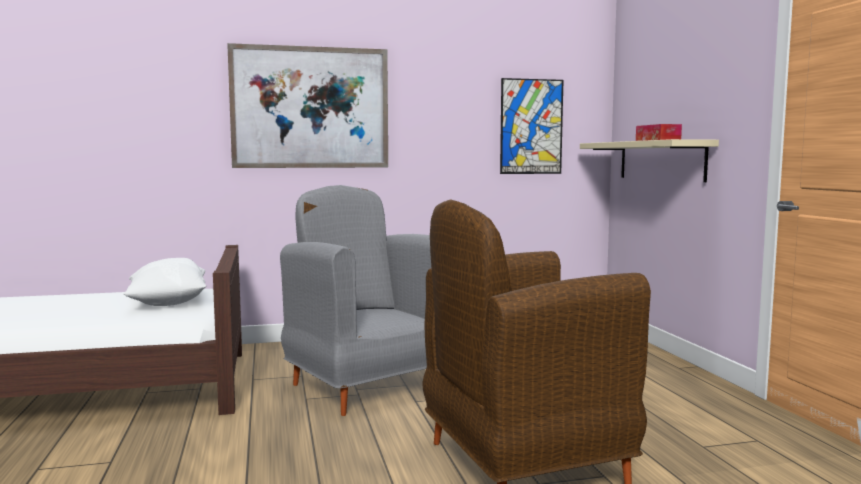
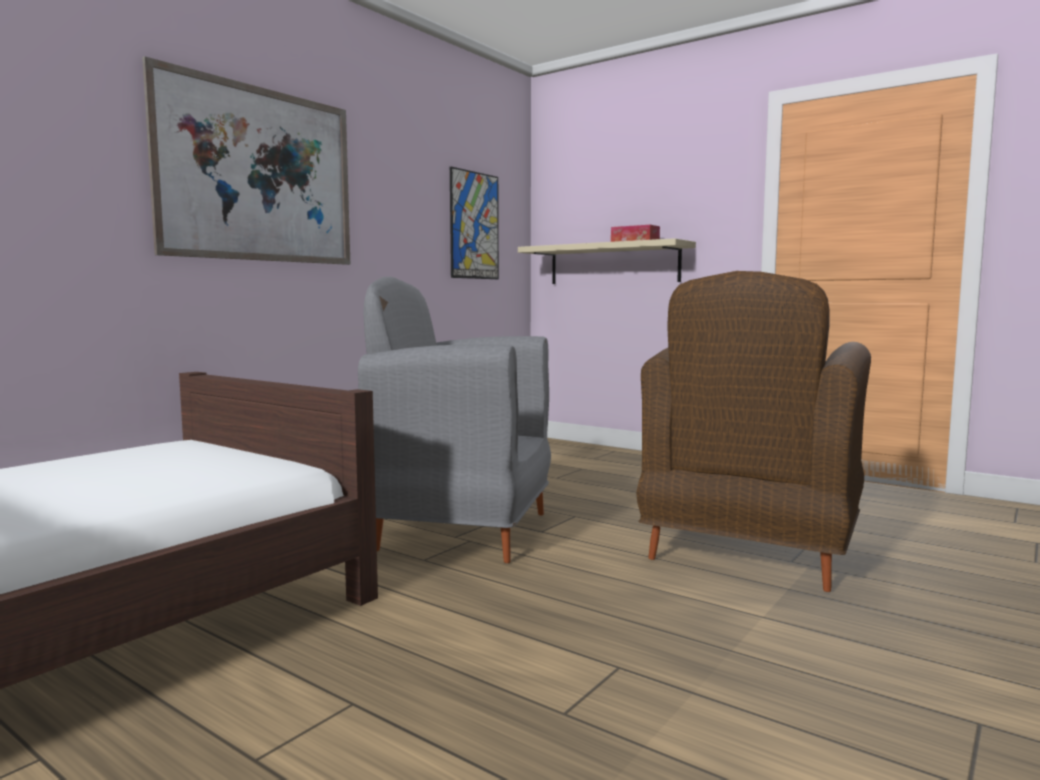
camera: 40 degrees left, 0 degrees up
white pillow [123,258,206,306] -> none

